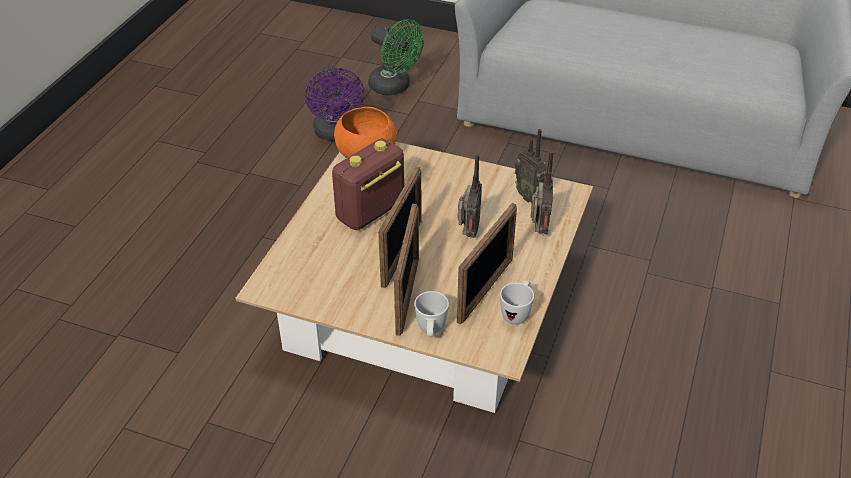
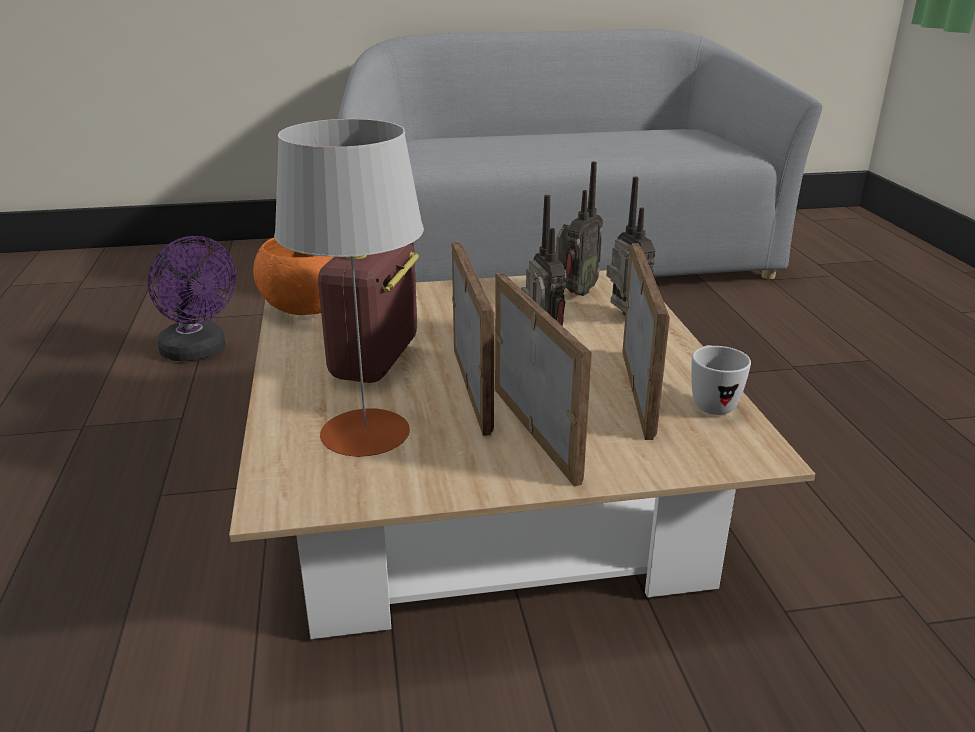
camera: 30 degrees left, 15 degrees down
green fan [368,19,424,95] -> none
white mug [414,291,449,337] -> none
radio [515,129,547,203] -> radio turned 75 degrees counterclockwise [556,161,603,296]
none -> grey table lamp [274,119,424,457]

